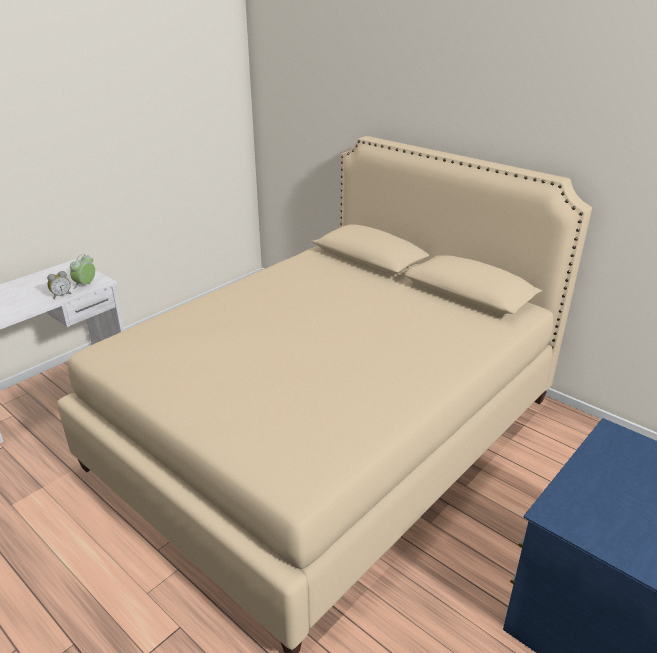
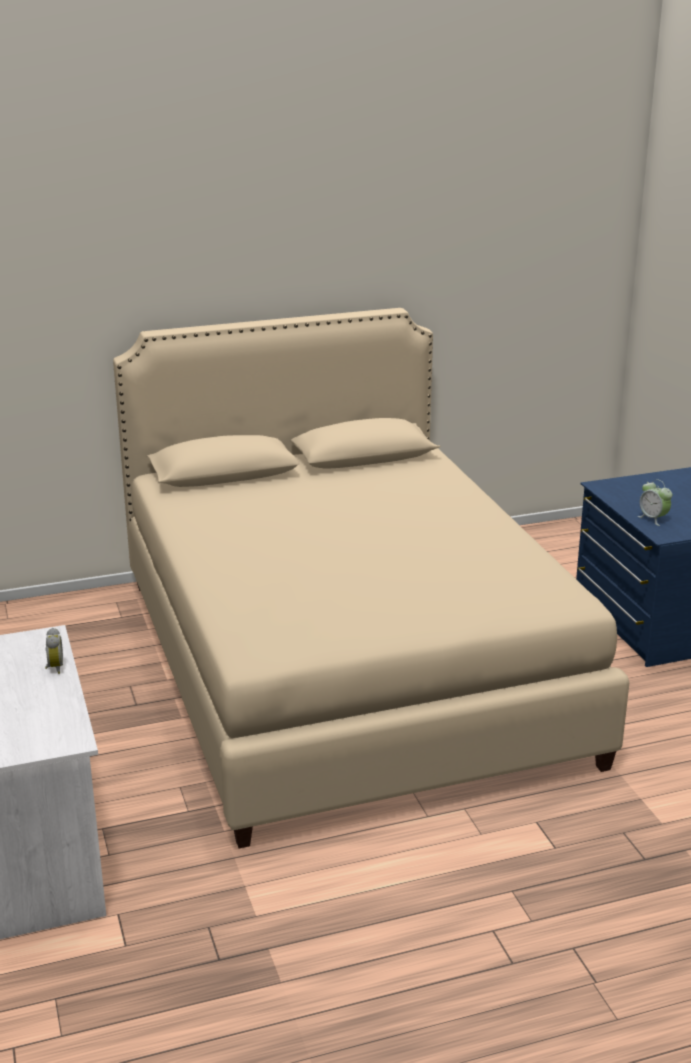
camera: 60 degrees left, 5 degrees down
alarm clock [70,254,95,289] -> alarm clock moved to [637,479,672,526]

